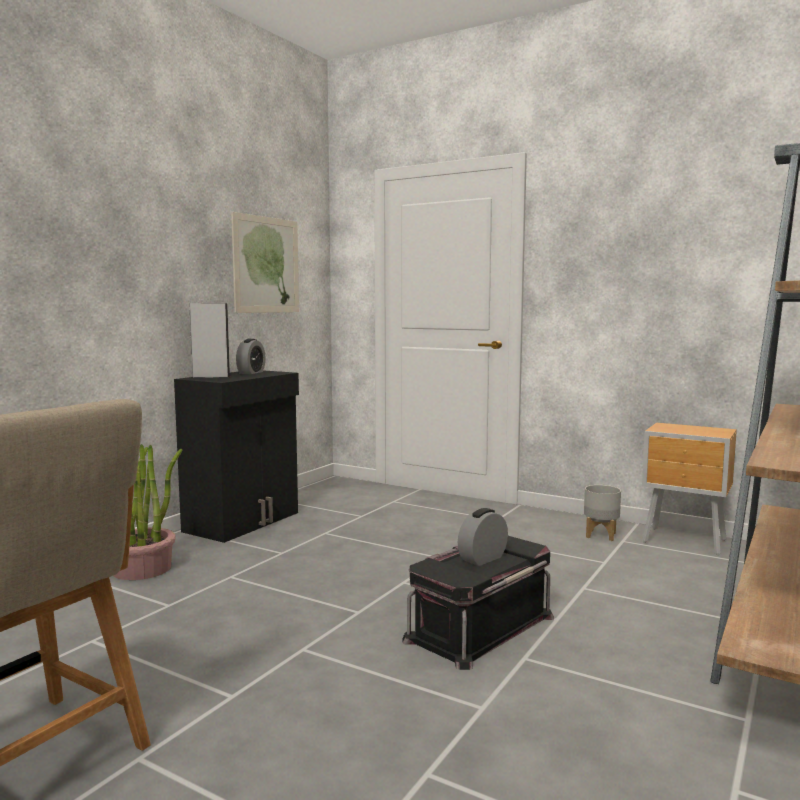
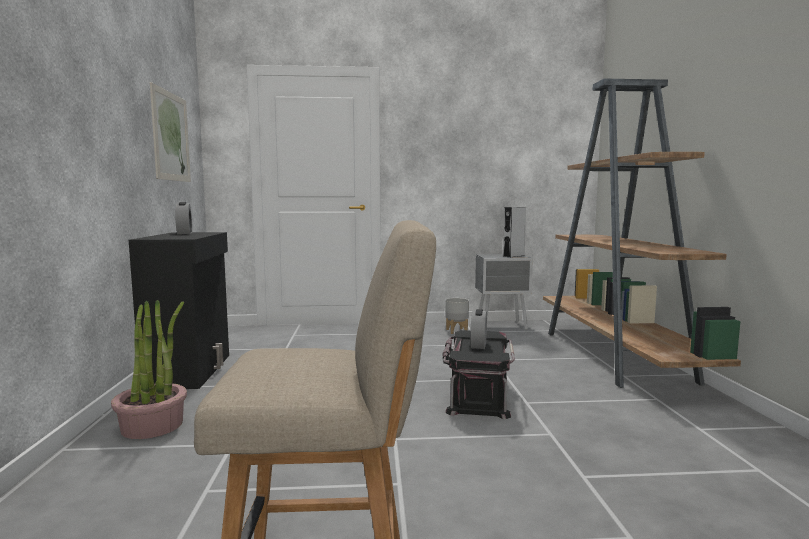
camera: 35 degrees left, 0 degrees up
grey speaker [190,303,230,378] -> grey speaker moved to [503,207,526,257]
brown nightstand [642,423,737,555] -> grey nightstand [475,254,533,330]

